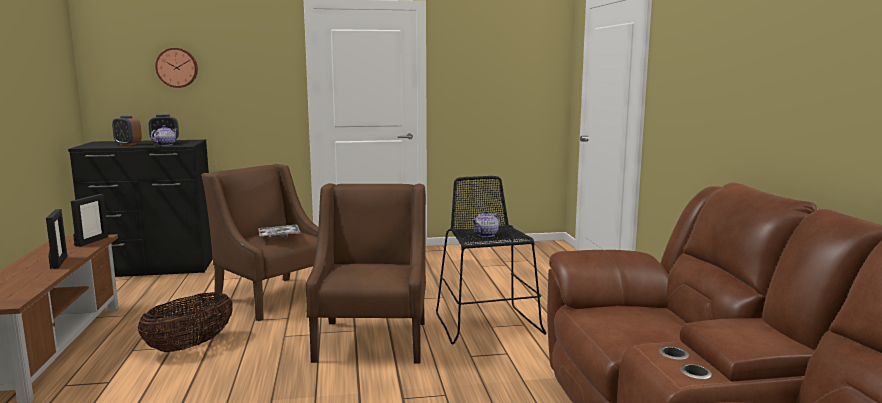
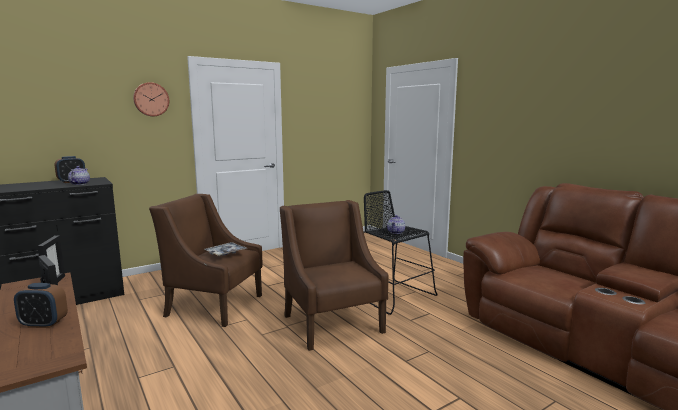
camera: 25 degrees left, 0 degrees up
alarm clock [112,116,142,145] -> alarm clock moved to [14,283,68,328]
basket [138,292,233,352] -> none
wall clock [155,48,198,88] -> wall clock moved to [133,82,169,116]

